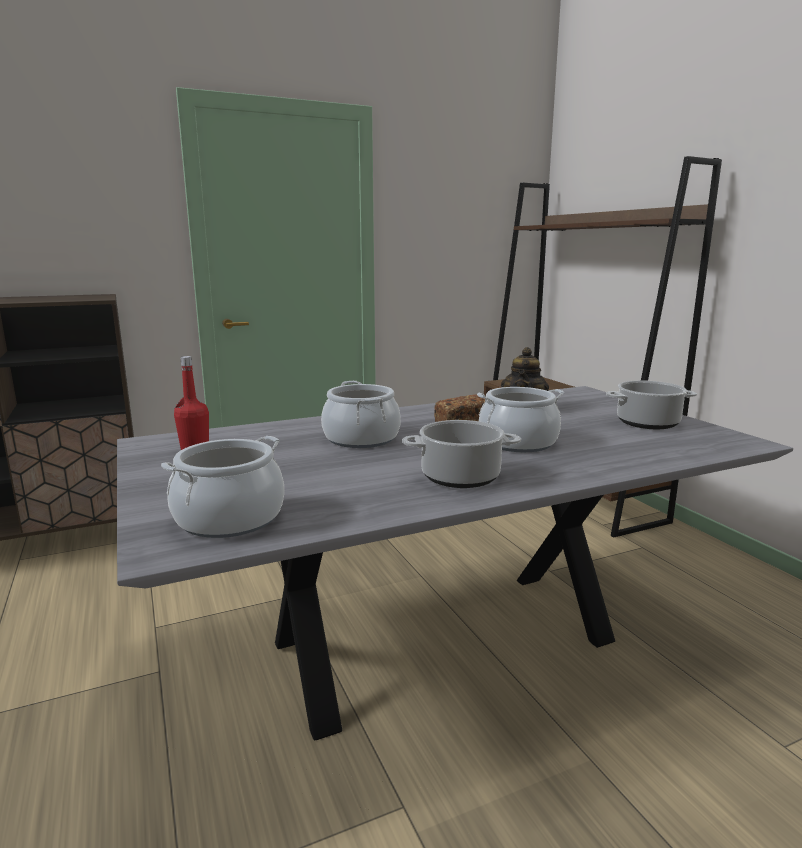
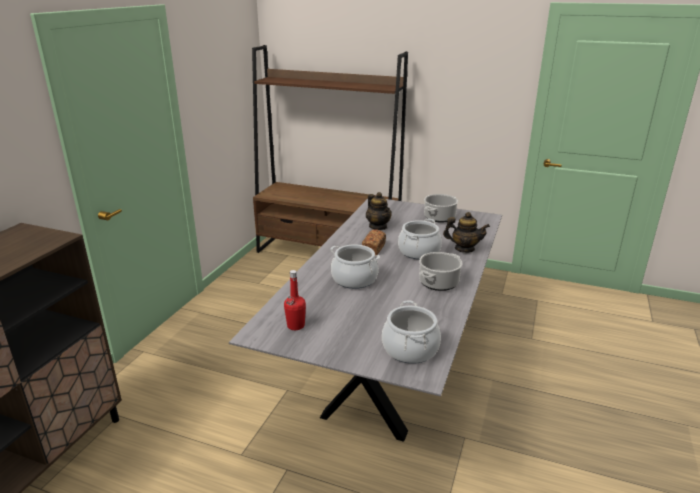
camera: 45 degrees left, 10 degrees up
none -> teapot [443,212,490,253]

